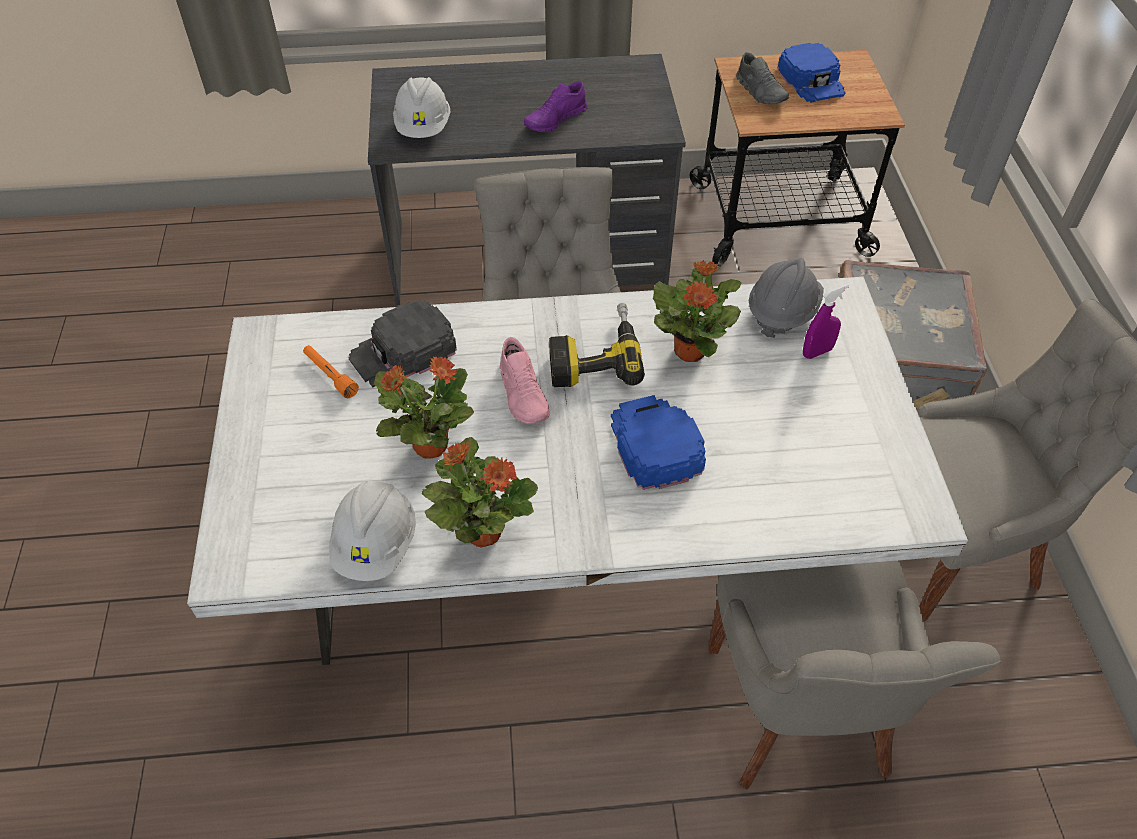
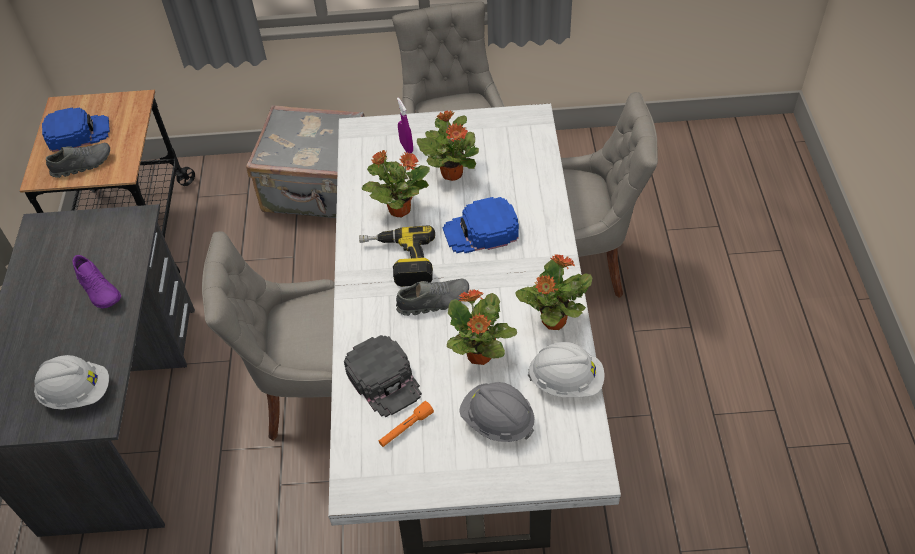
camera: 85 degrees left, 0 degrees up
pink shoe [500,337,550,424] -> grey shoe [396,279,469,316]
grey hard hat [749,257,824,338] -> grey hard hat moved to [460,382,535,442]
none -> potted plant [417,111,479,181]

